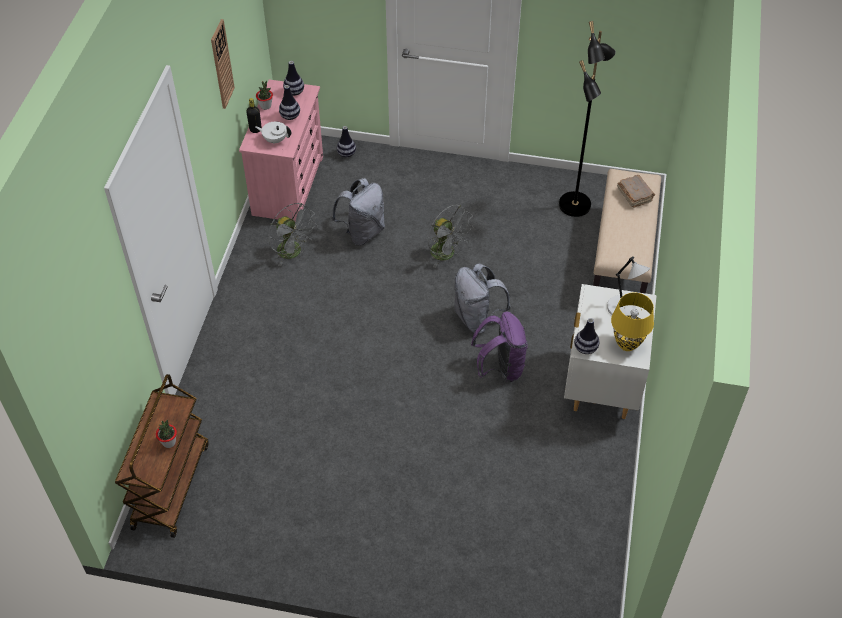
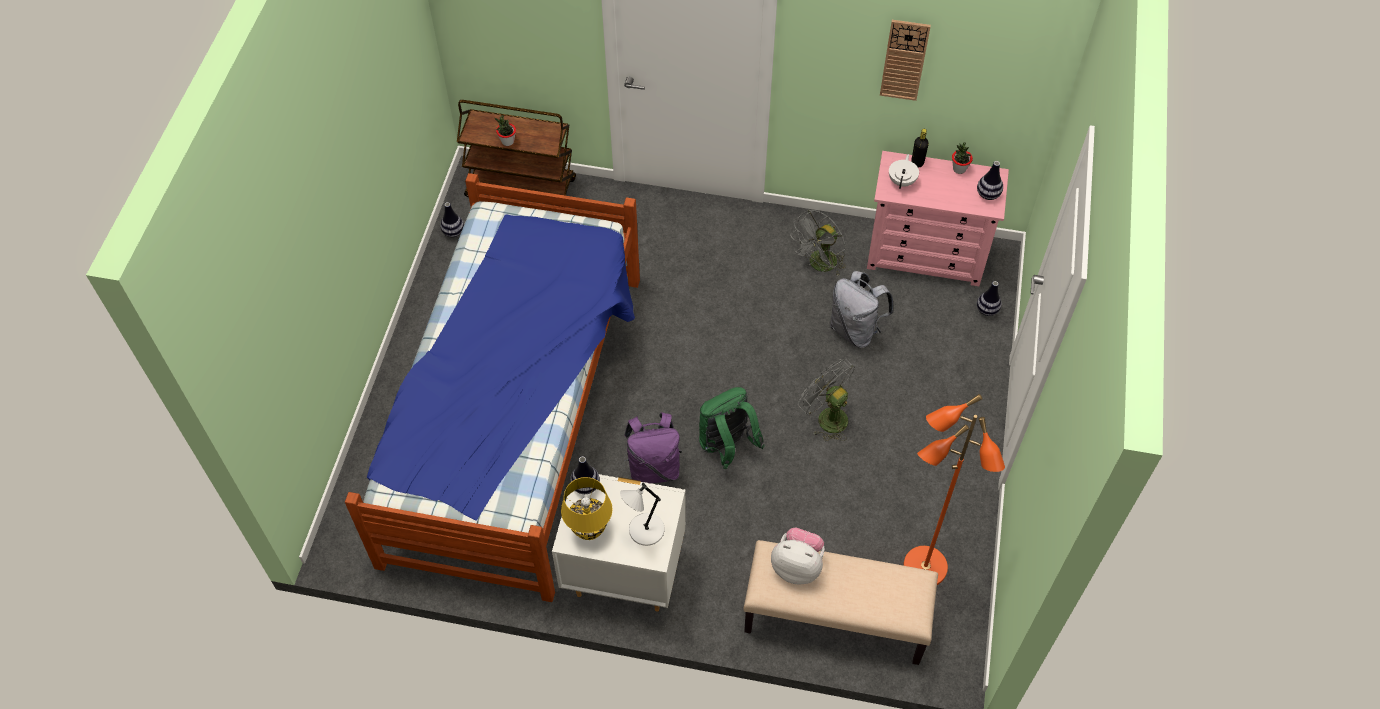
camera: 90 degrees right, 5 degrees up
vase [279,85,300,120] -> vase moved to [440,202,464,237]
grey fan [428,205,474,268] -> grey fan turned 90 degrees clockwise [798,359,855,441]
grey backpack [454,263,511,334] -> green backpack [699,387,765,469]
black floor lamp [559,21,616,217] -> orange floor lamp [903,394,1005,585]
brown book [617,175,655,207] -> none
none -> bed [345,173,640,602]
none -> plush toy [771,527,825,585]

